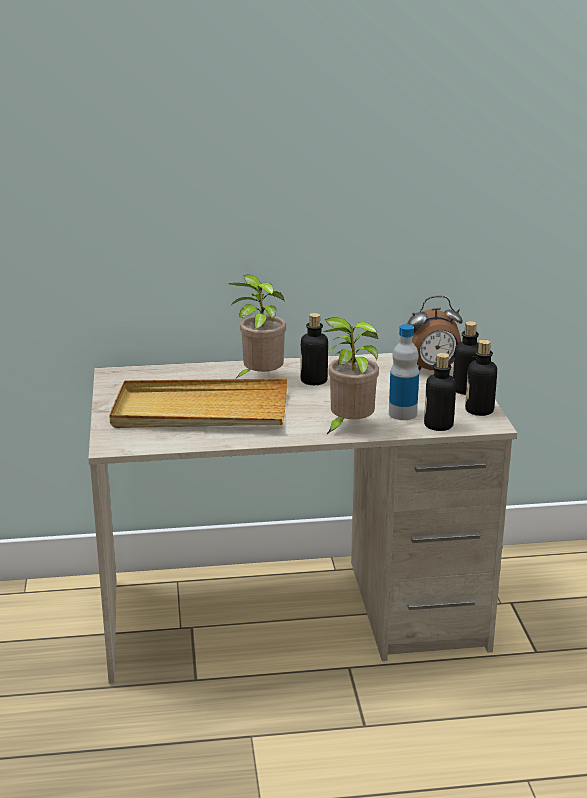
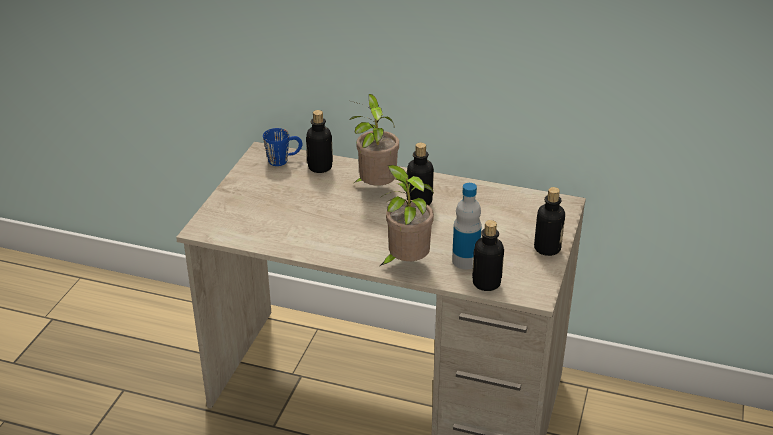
camera: 25 degrees right, 10 degrees up
beige tray [109,379,287,428] -> none
alarm clock [406,296,463,371] -> none
bottle [465,340,497,416] -> bottle moved to [306,110,333,173]
none -> blue mug [263,128,302,166]

